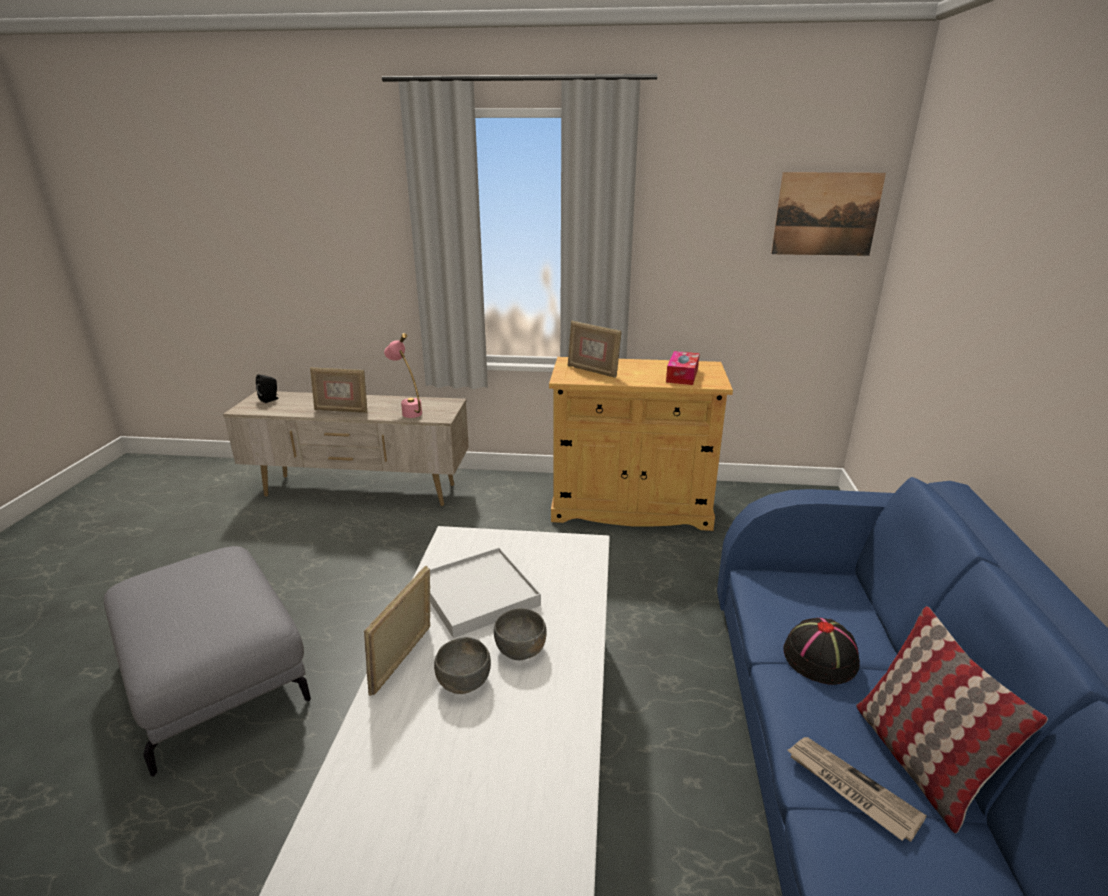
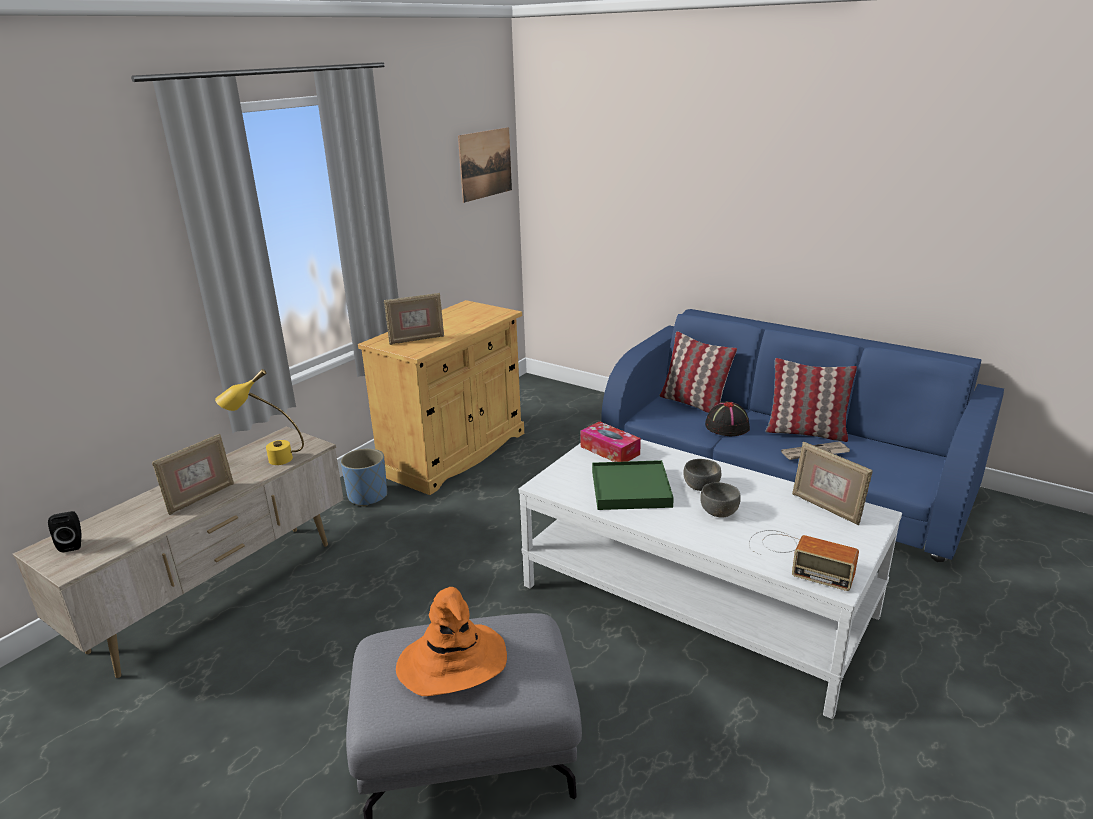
camera: 60 degrees left, 0 degrees up
picture frame [364,566,431,696] -> picture frame moved to [792,442,873,525]
pink table lamp [384,333,422,418] -> yellow table lamp [215,369,304,465]
white tray [430,547,541,638] -> green tray [592,460,674,510]
tissue box [666,351,700,385] -> tissue box moved to [581,421,641,462]
none -> blue planter [341,448,387,507]
none -> orange hat [396,587,507,696]
none -> pillow [659,331,737,413]
none -> radio [749,530,859,591]

